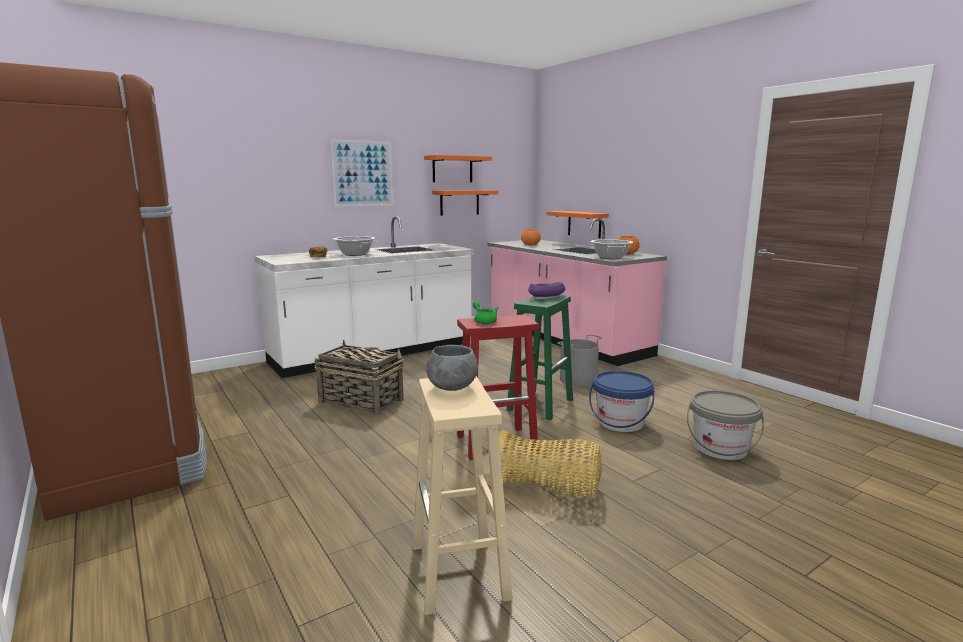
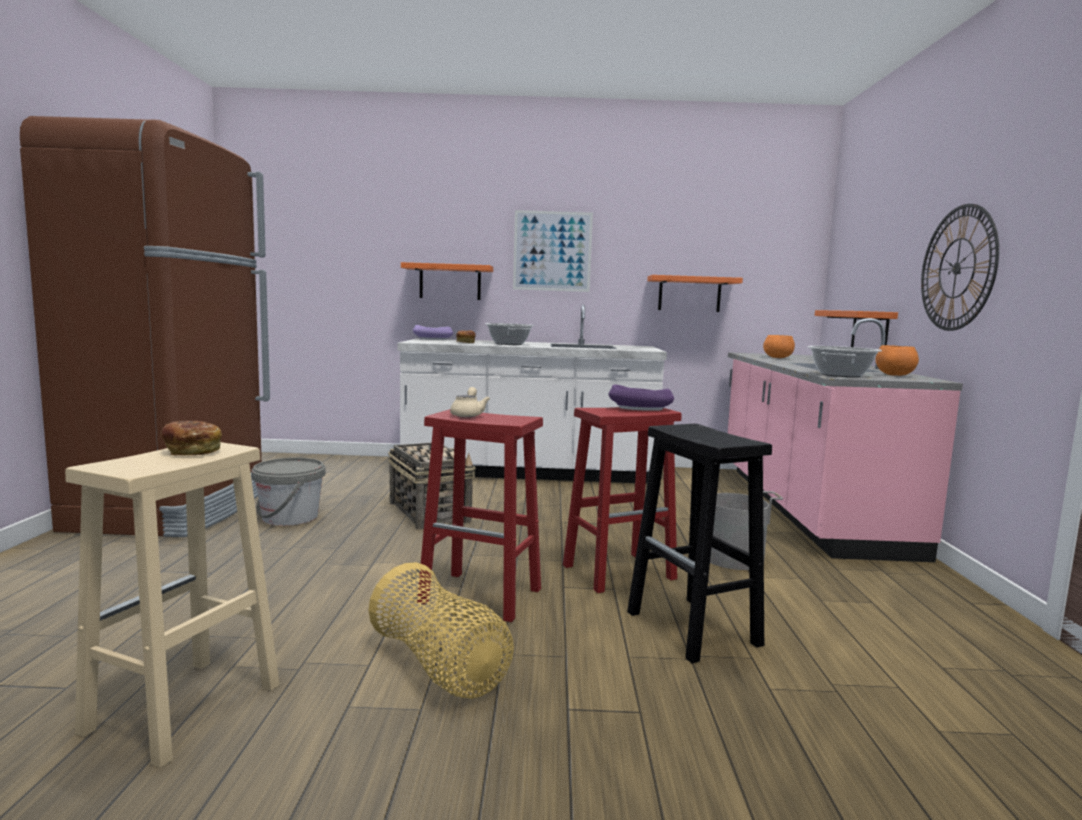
camera: 35 degrees right, 5 degrees down
orange shelf [424,155,492,182] -> orange shelf moved to [401,262,493,300]
grey bowl [426,345,478,391] -> bread [160,421,222,455]
green teapot [473,301,498,324] -> beige teapot [450,387,490,417]
green stool [506,295,573,420] -> red stool [563,407,682,593]
blue bucket [589,371,655,432] -> black stool [627,424,772,663]
grey bucket [687,390,764,460] -> grey bucket moved to [252,458,326,526]
none -> purple bowl [413,325,453,340]
none -> wall clock [921,204,999,331]

